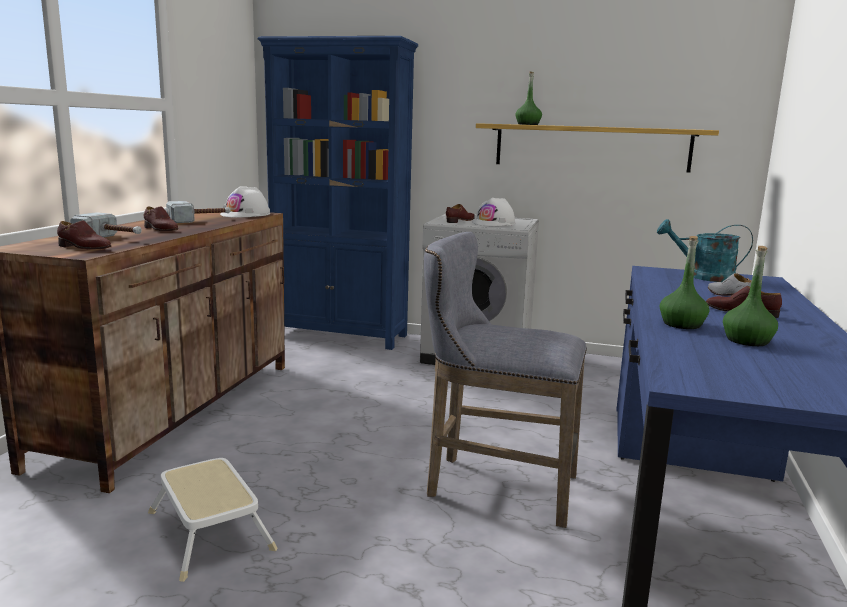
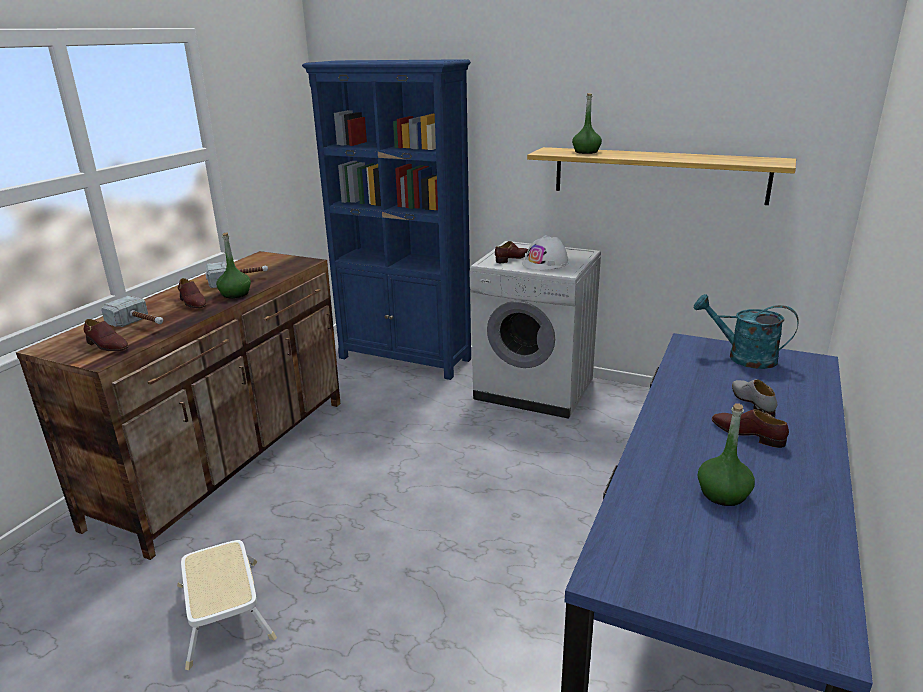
camera: 10 degrees right, 10 degrees up
white hard hat [220,186,270,218] -> none
grey stool [424,232,587,528] -> none
green bottle [660,236,710,329] -> green bottle moved to [216,233,251,298]

